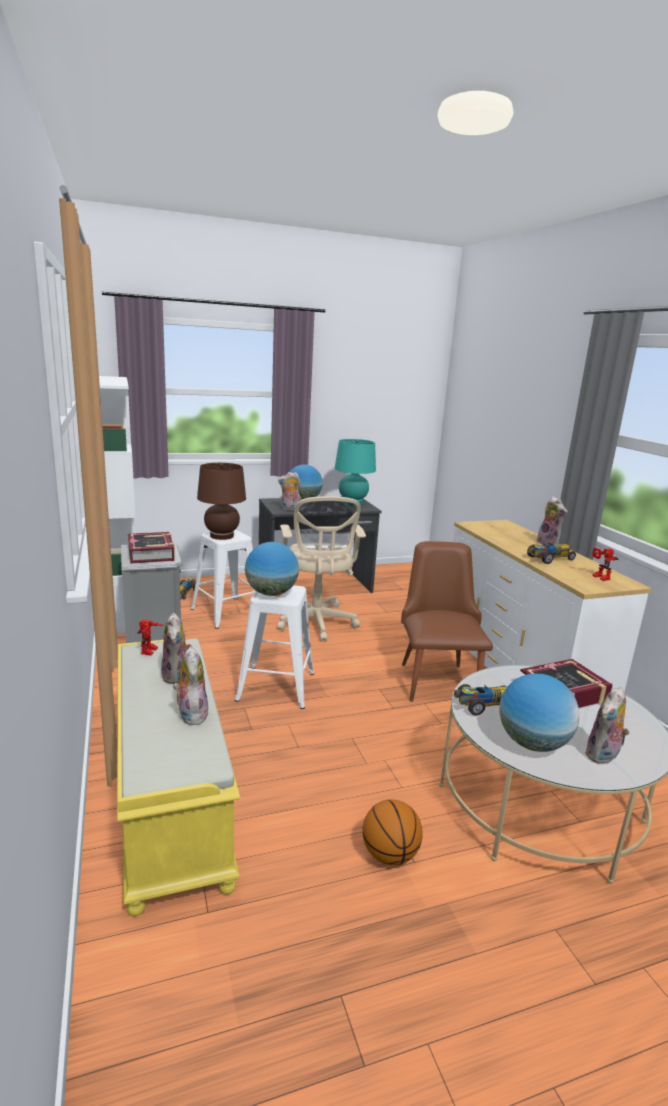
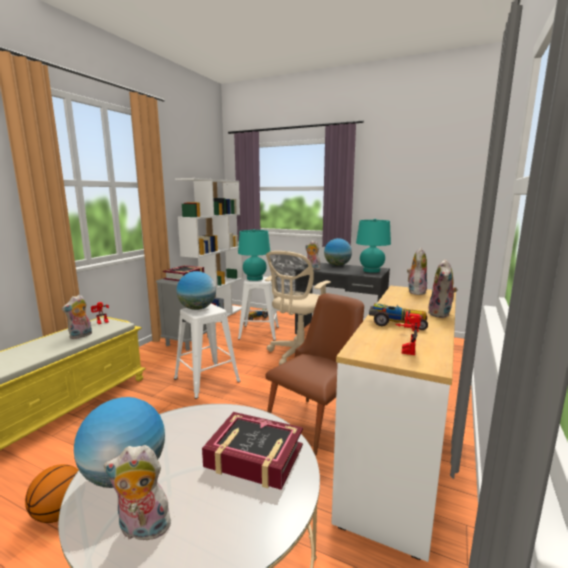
camera: 45 degrees right, 5 degrees down
plush toy [173,647,209,725] -> plush toy moved to [407,248,427,295]
brown table lamp [197,463,246,540] -> turquoise table lamp [238,229,270,281]
toy car [454,684,507,715] -> none

